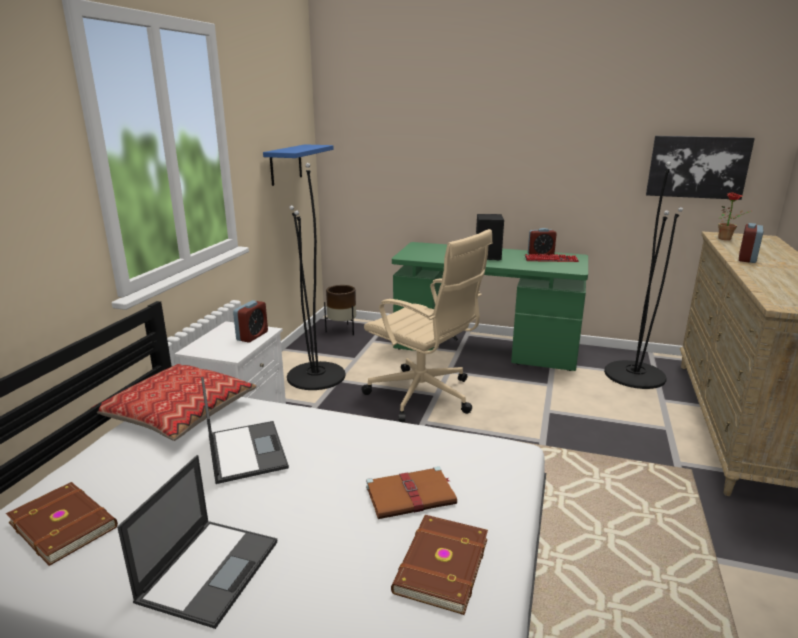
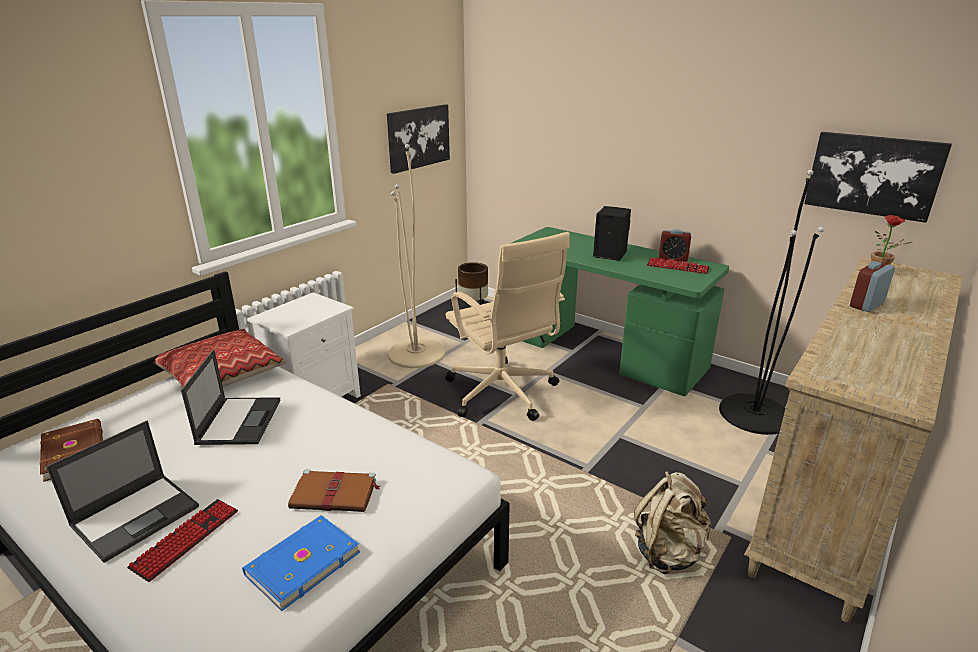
camera: 20 degrees right, 5 degrees up
alarm clock [233,300,268,343] -> none
blue shelf [263,144,333,186] -> picture [387,104,450,174]
black floor lamp [287,163,346,390] -> beige floor lamp [388,144,445,368]
brown book [391,515,488,615] -> blue book [242,515,360,611]
none -> keyboard [127,499,238,582]
none -> beige backpack [634,471,711,574]

